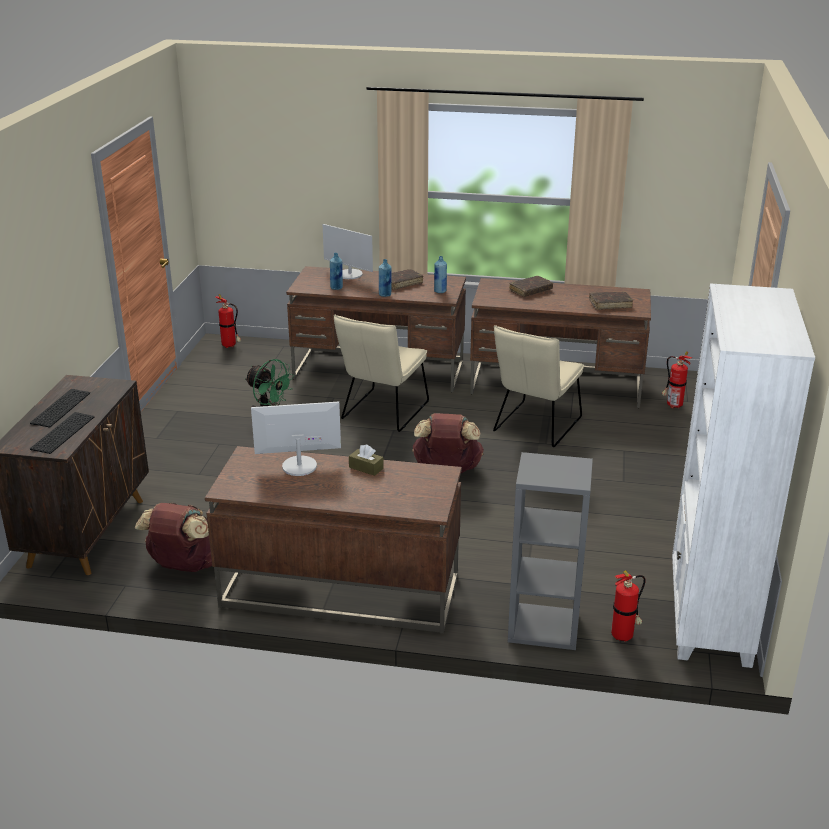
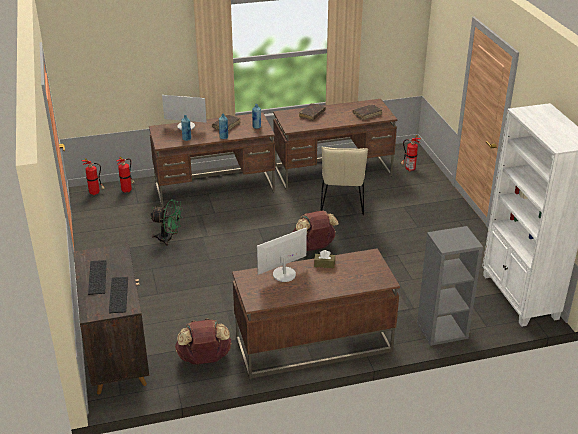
camera: 25 degrees left, 5 degrees up
beige chair [333,314,429,432] -> none
fire extinguisher [611,570,646,642] -> fire extinguisher moved to [116,157,135,193]

